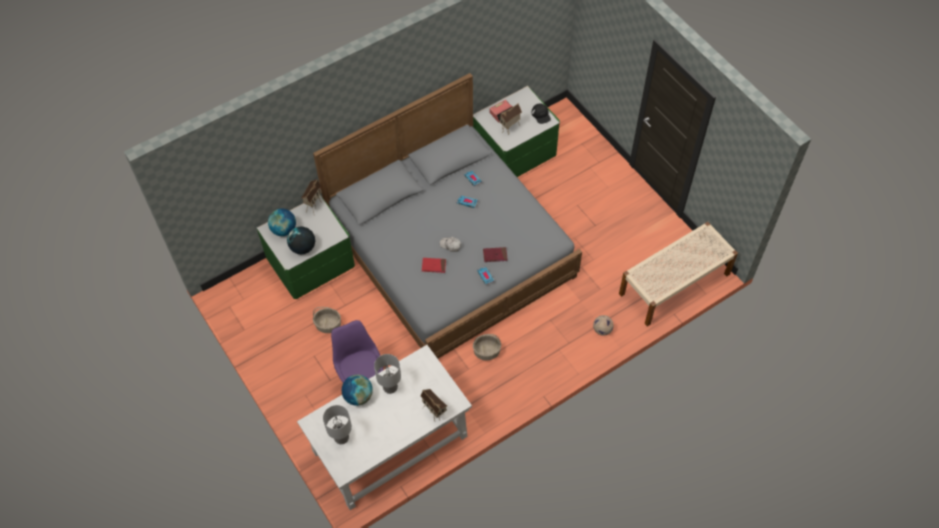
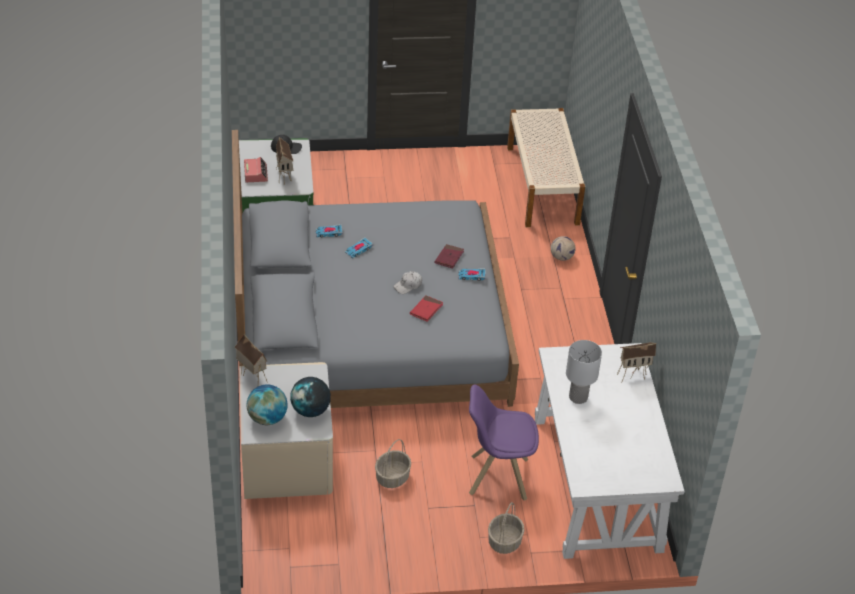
camera: 65 degrees left, 15 degrees down
green nightstand [257,195,355,299] -> beige nightstand [239,362,333,499]
grey table lamp [323,405,352,444] -> none
globe [342,375,373,406] -> none
basket [473,334,501,360] -> basket moved to [488,502,524,554]

